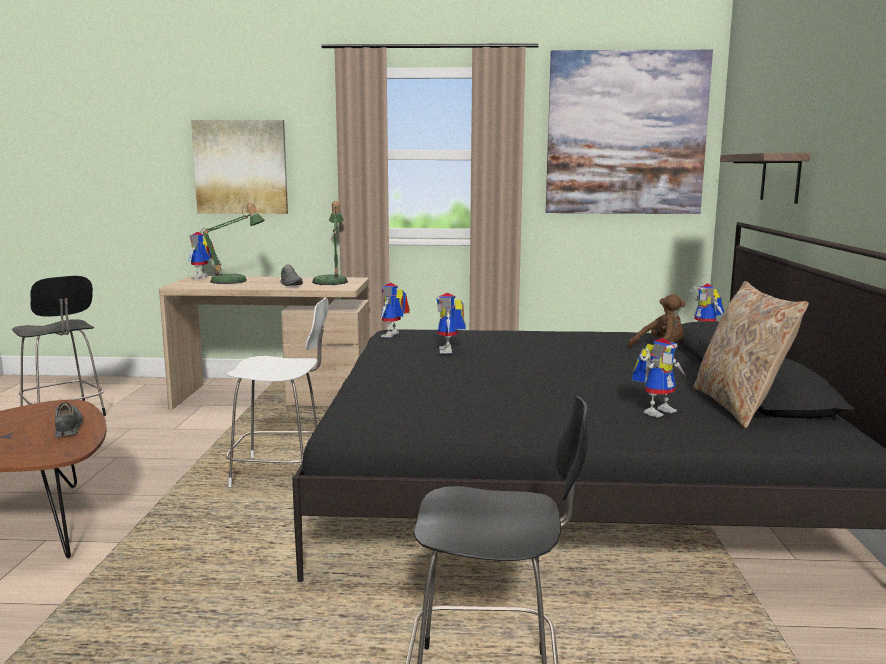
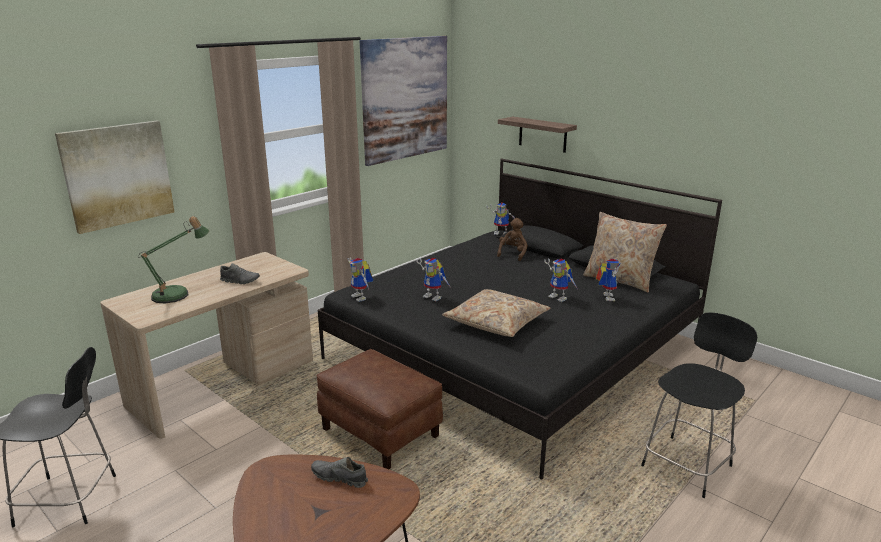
camera: 50 degrees left, 10 degrees up
toy robot [188,232,215,279] -> toy robot moved to [544,258,577,302]
white chair [226,297,329,487] -> brown ottoman [316,349,443,469]
table lamp [312,201,348,285] -> none
none -> beige pillow [442,289,550,337]

